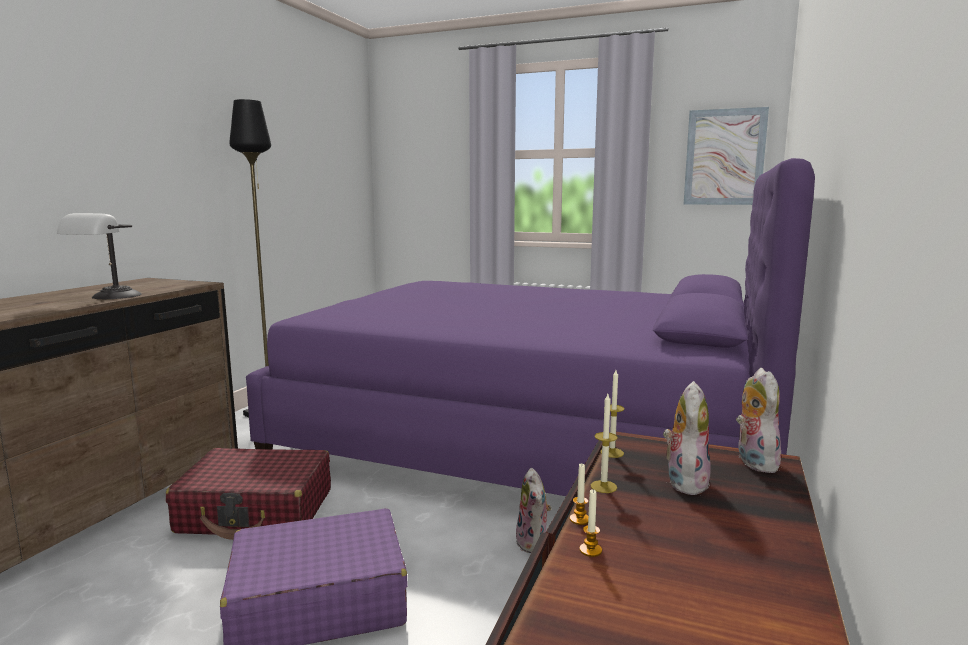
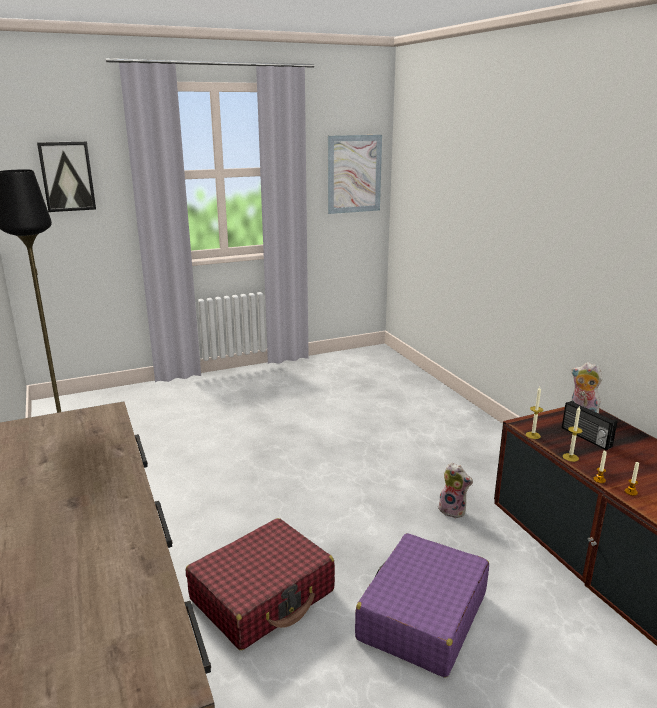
camera: 45 degrees left, 10 degrees up
table lamp [57,213,142,299] -> none
purple bed [246,158,815,496] -> none
plush toy [663,381,711,495] -> radio [562,401,617,450]
none -> picture [37,141,96,212]

